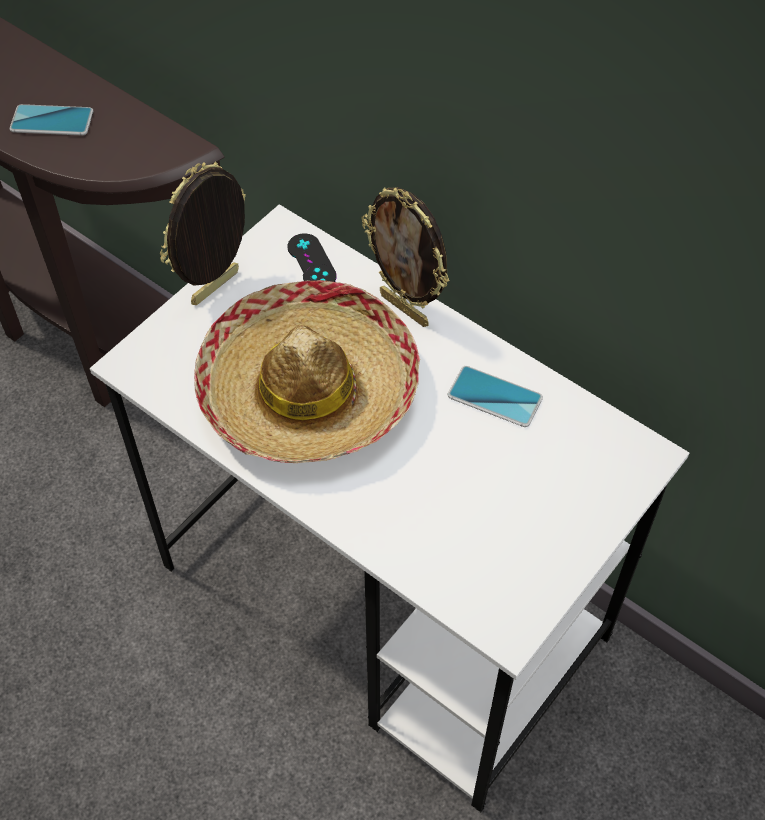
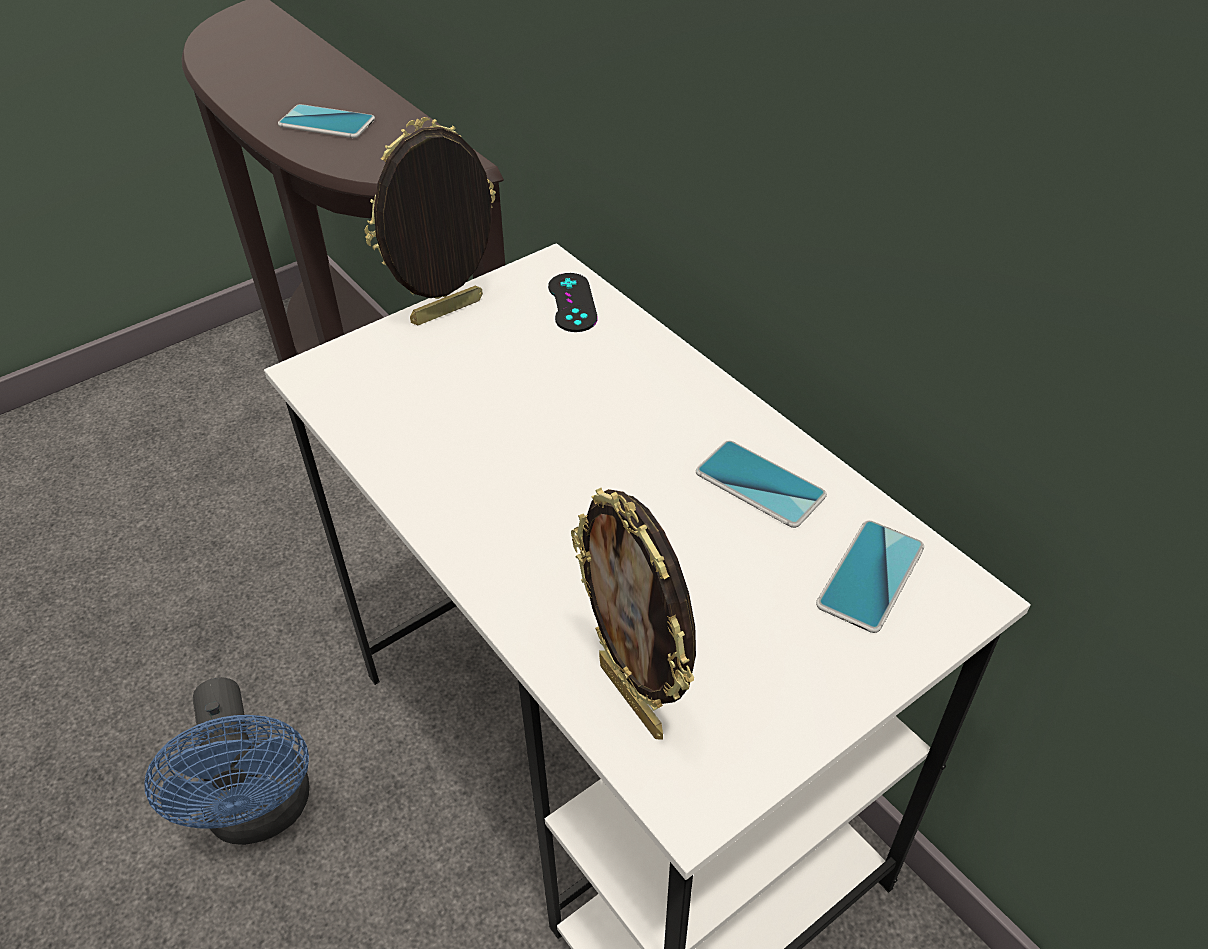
camera: 15 degrees right, 10 degrees down
hat [194,280,420,463] -> none
picture frame [361,187,449,327] -> picture frame moved to [571,488,696,740]
none -> blue fan [145,677,309,845]
none -> phone [816,520,924,633]

